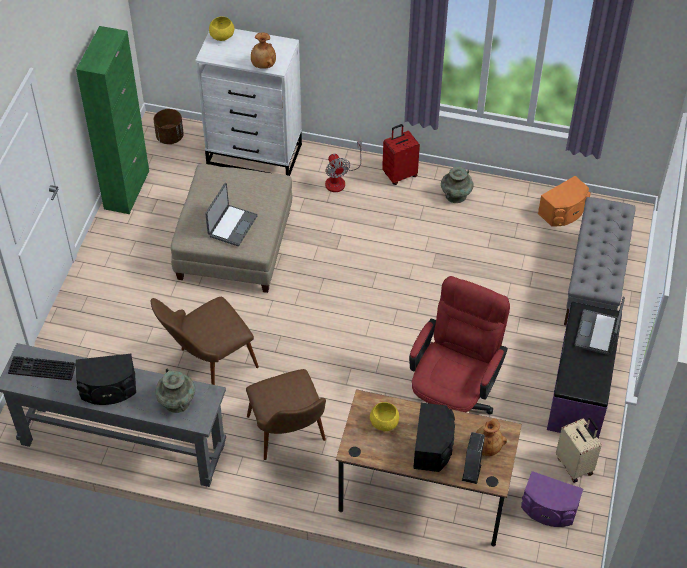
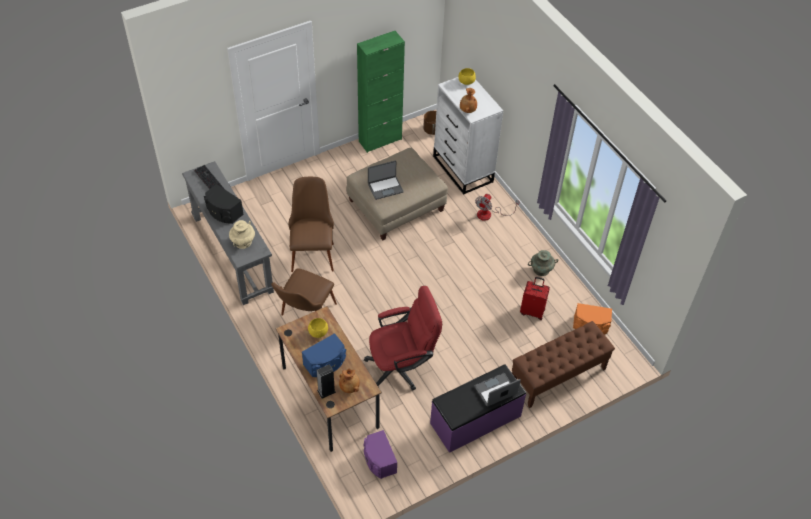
camera: 45 degrees right, 0 degrees up
brown chair [151,297,259,385] -> brown chair turned 75 degrees clockwise [288,177,334,272]
turquoise vase [155,369,195,413] -> beige vase [229,220,255,249]
red suitcase [382,124,420,185] -> red suitcase moved to [520,277,550,320]
black speaker [413,403,455,472] -> blue speaker [302,333,346,377]
beige suitcase [556,417,602,482] -> none
grey bench [564,197,636,325] -> brown bench [512,321,615,408]

